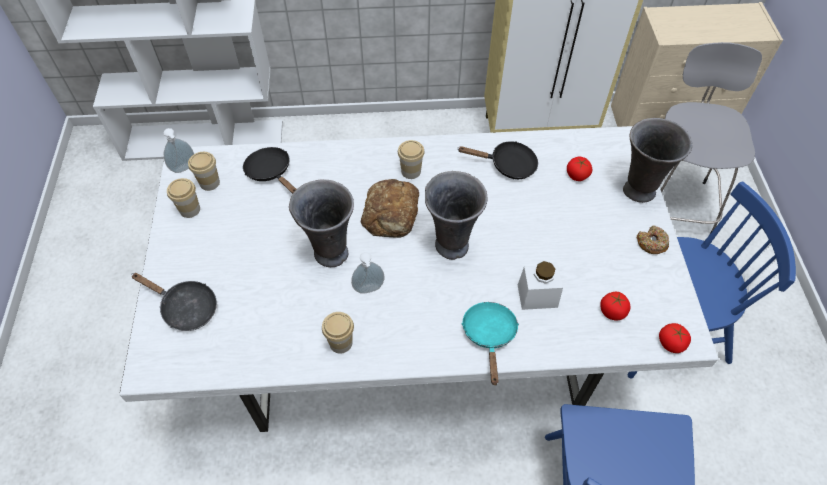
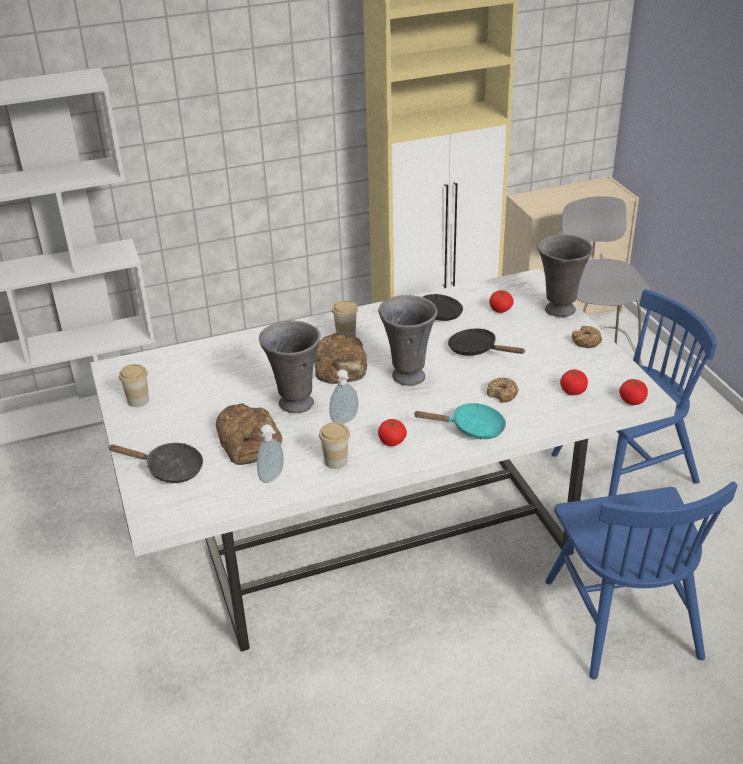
camera: 15 degrees left, 20 degrees down
soap dispenser [163,128,194,173] -> soap dispenser moved to [257,425,284,483]
cup [188,152,220,191] -> none
black frying pan [243,147,296,194] -> black frying pan moved to [448,329,525,356]
turquoise frying pan [461,302,519,386] -> turquoise frying pan turned 105 degrees clockwise [414,403,506,439]
white jar [518,261,563,310] -> donut [487,377,519,403]
none -> bread [216,403,282,465]
none -> tomato [378,419,407,446]

